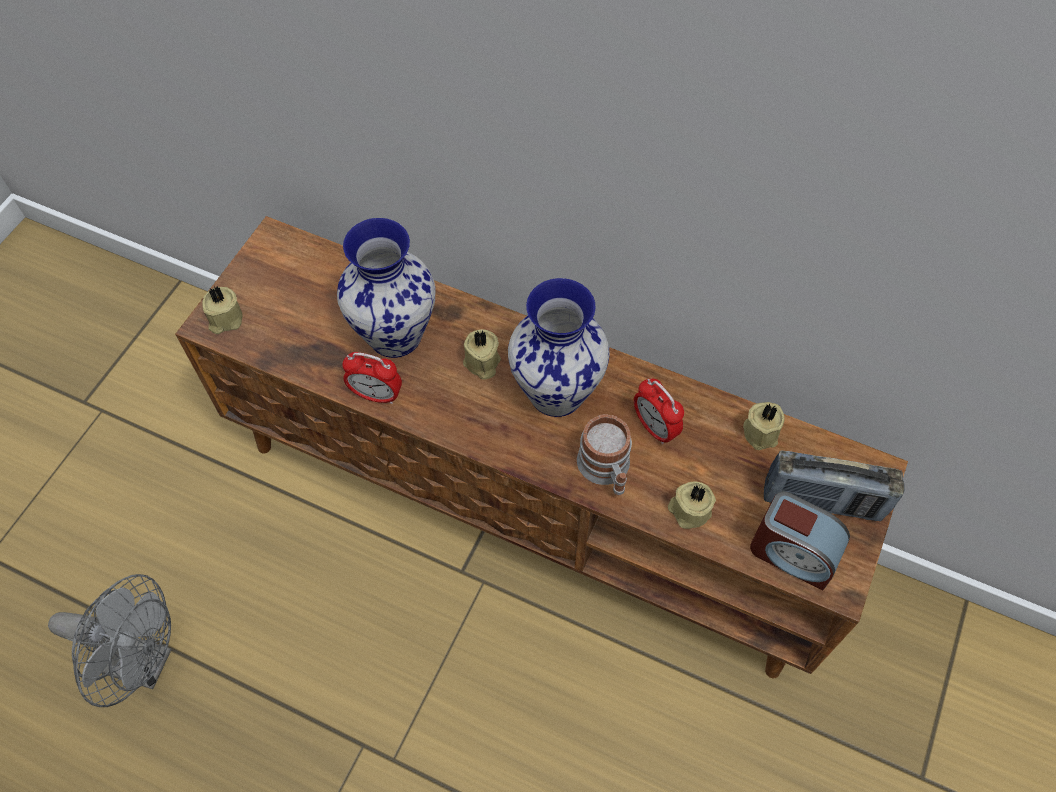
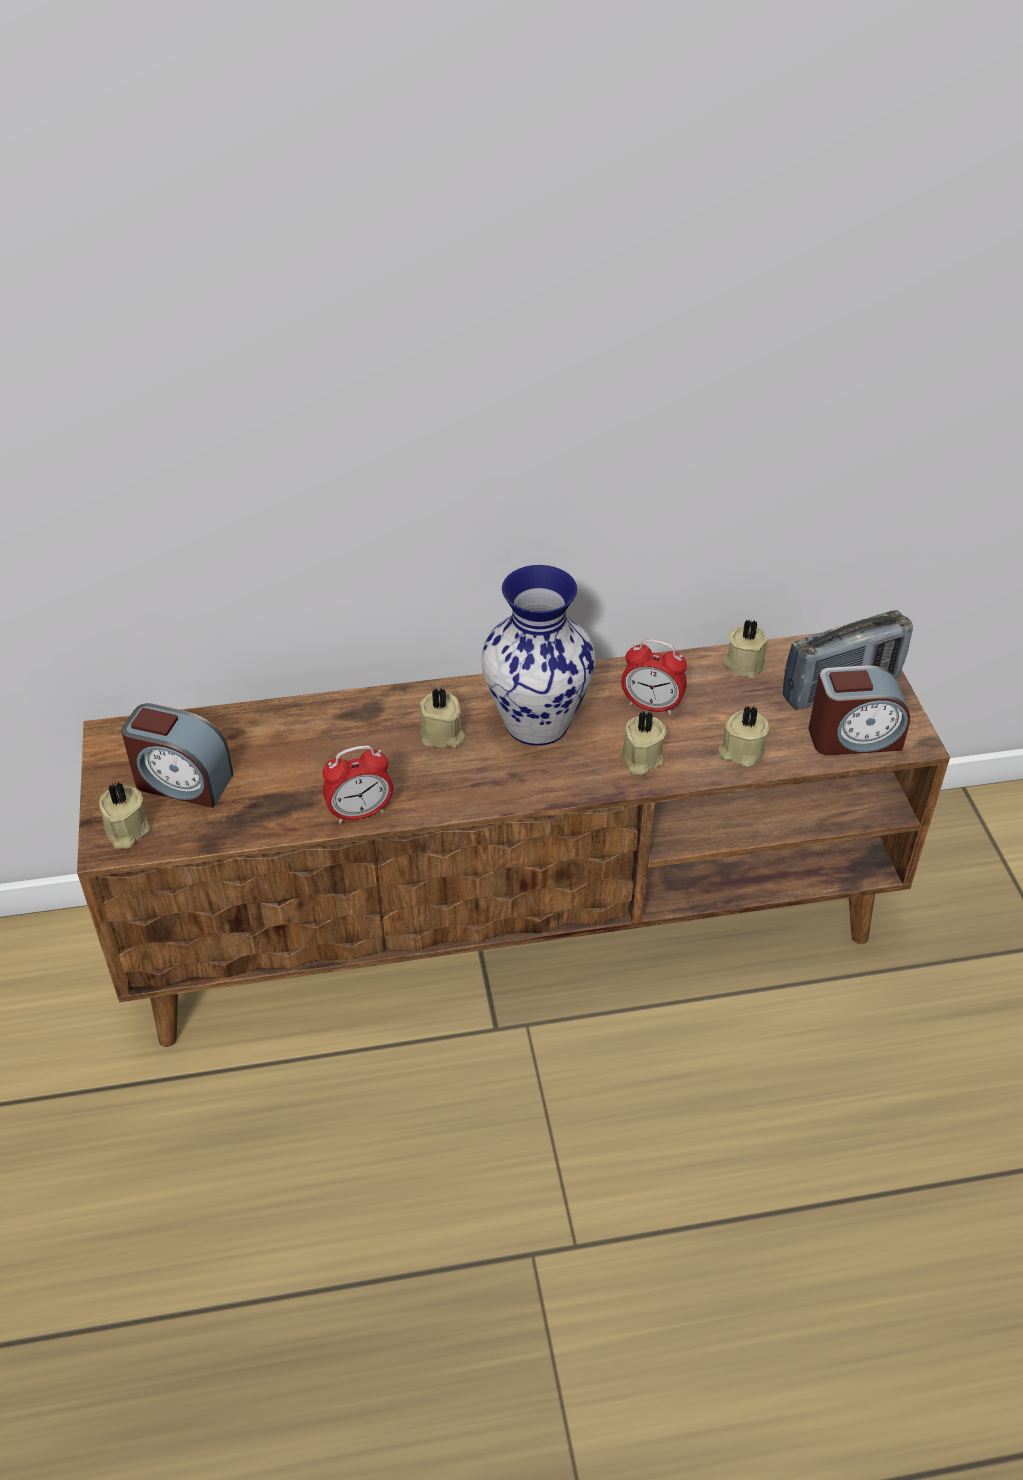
camera: 35 degrees left, 15 degrees down
grey fan [48,574,171,707] -> none
vase [337,218,435,358] -> none
mug [577,414,632,496] -> beige candle [621,711,667,775]
none -> alarm clock [121,703,233,808]

